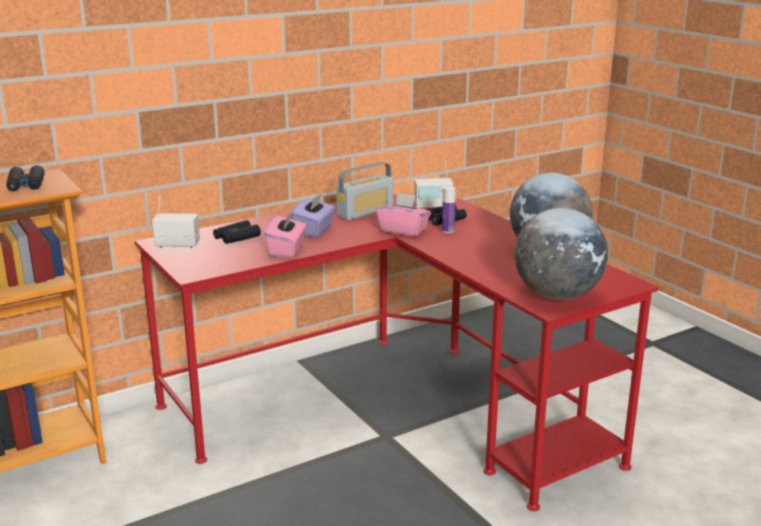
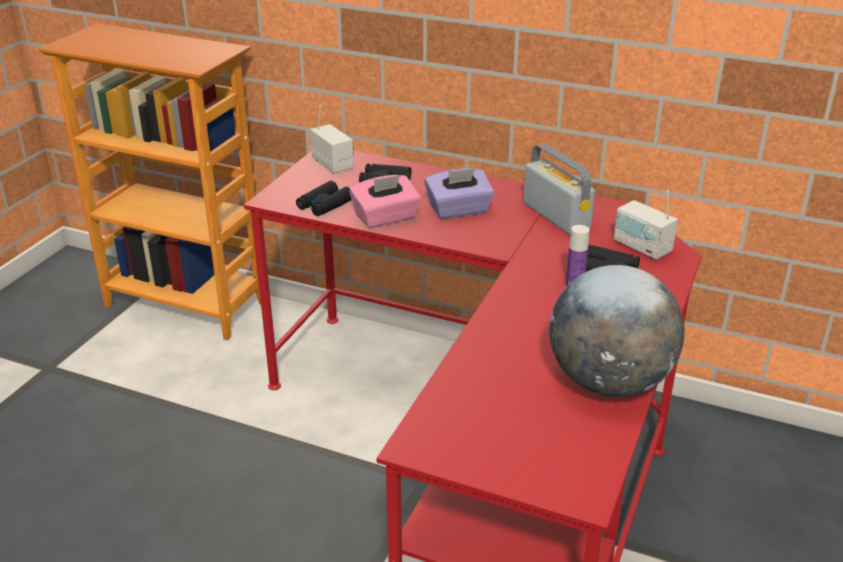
camera: 55 degrees right, 10 degrees up
black binoculars [7,165,45,191] -> black binoculars moved to [296,181,351,216]
radio [336,162,393,220] -> radio turned 135 degrees counterclockwise [523,144,595,235]
pink tissue box [376,192,431,237] -> none
globe [514,208,608,300] -> none

